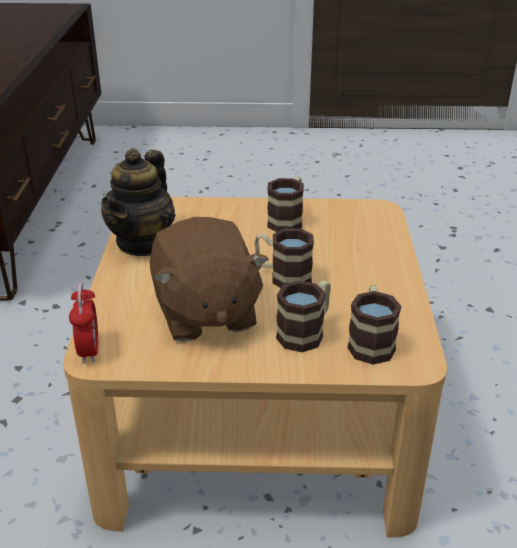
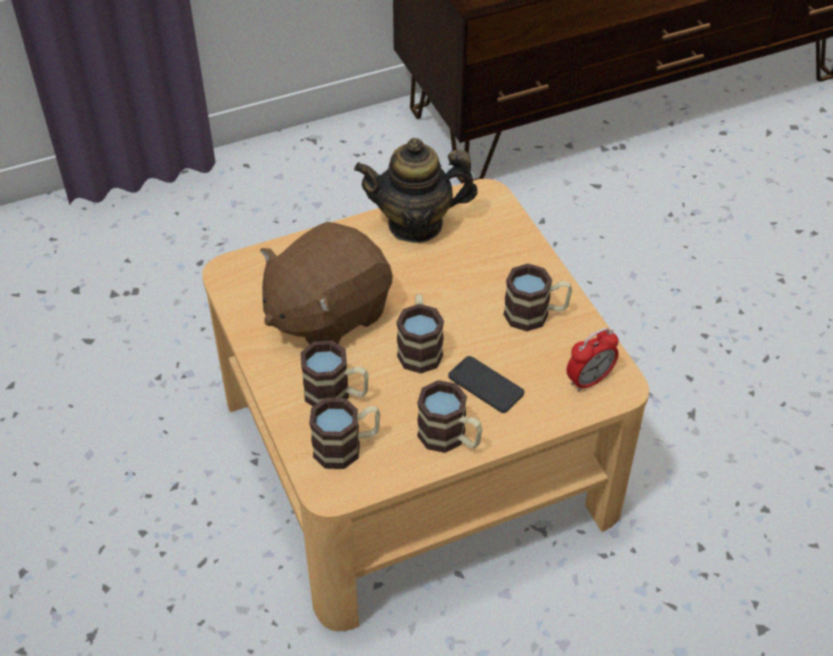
camera: 65 degrees right, 15 degrees up
alarm clock [69,283,98,363] -> alarm clock moved to [567,328,619,392]
none -> mug [417,380,483,453]
none -> phone [448,356,524,413]

